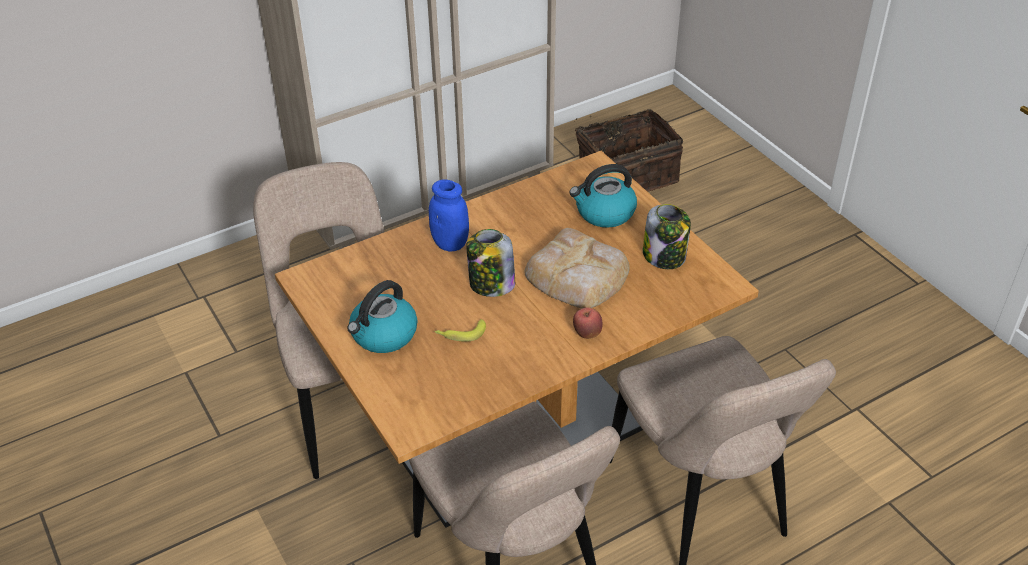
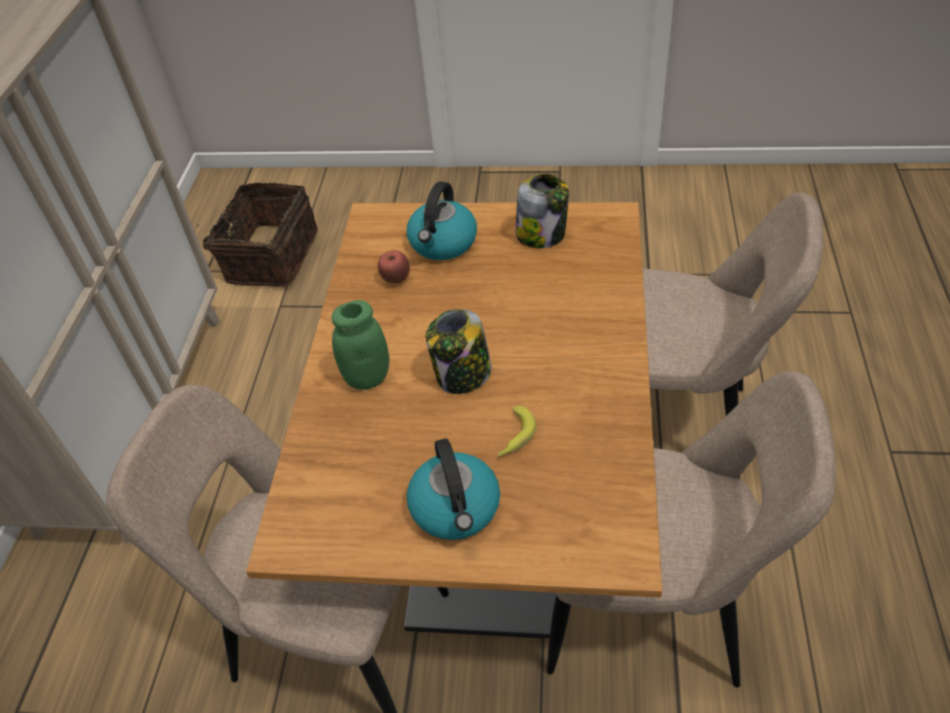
camera: 50 degrees left, 5 degrees up
blue jar [429,179,469,252] -> green jar [332,300,389,390]
bread [525,228,630,308] -> none
apple [573,307,603,339] -> apple moved to [378,250,410,284]

